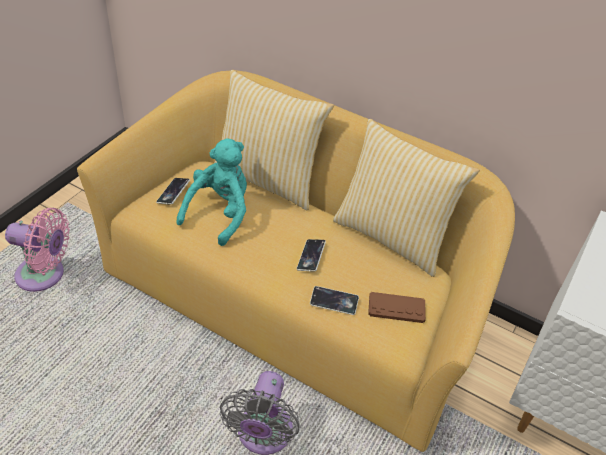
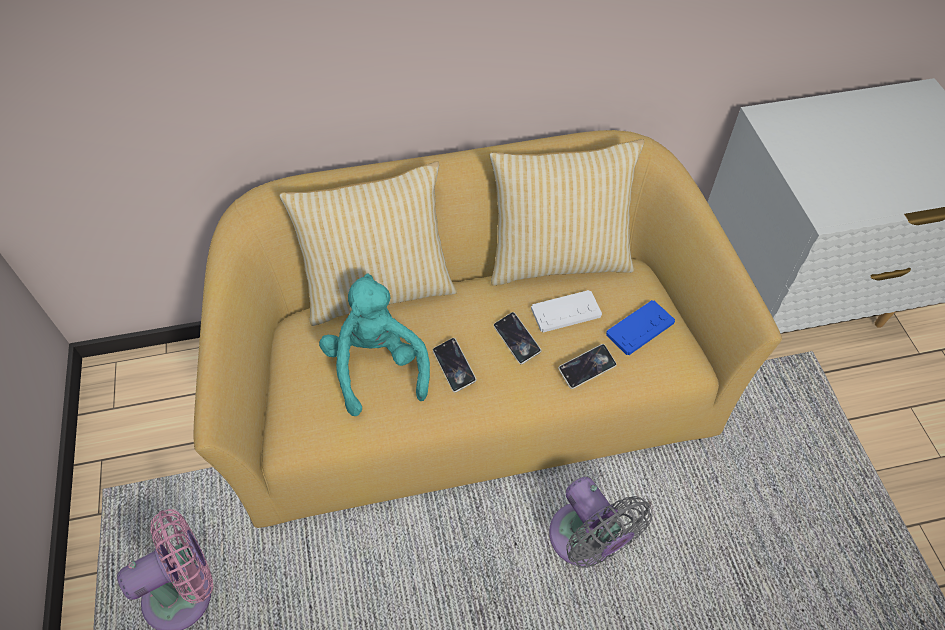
camera: 40 degrees left, 10 degrees up
phone [156,178,190,205] -> phone moved to [433,338,477,393]
brown game controller [368,292,426,323] -> blue game controller [606,300,675,355]
none -> white game controller [531,290,602,332]

